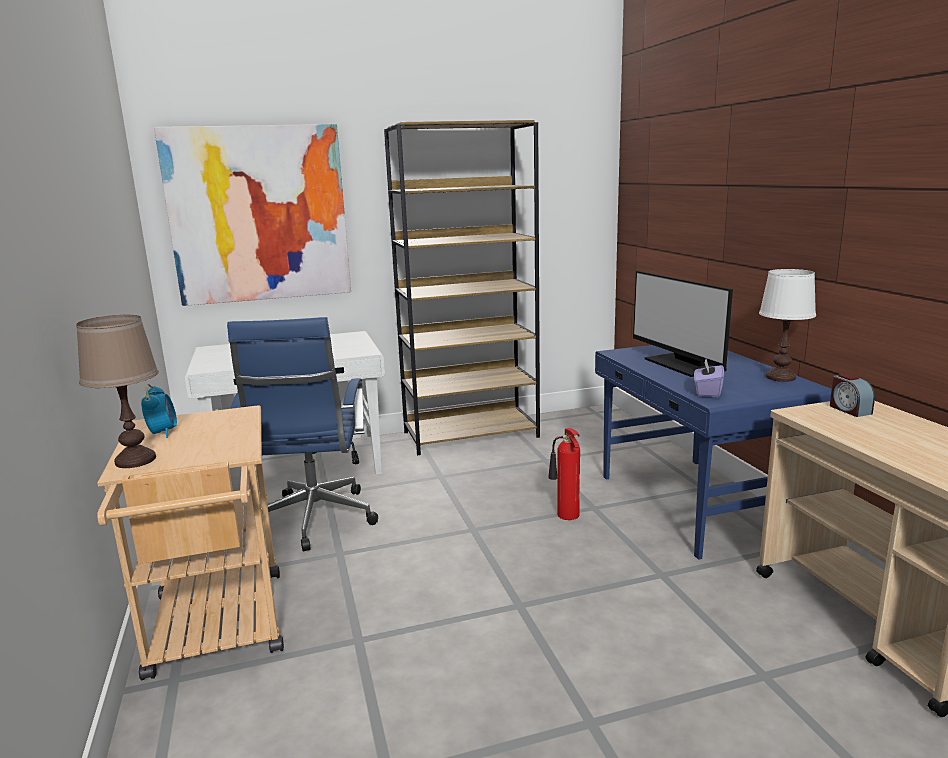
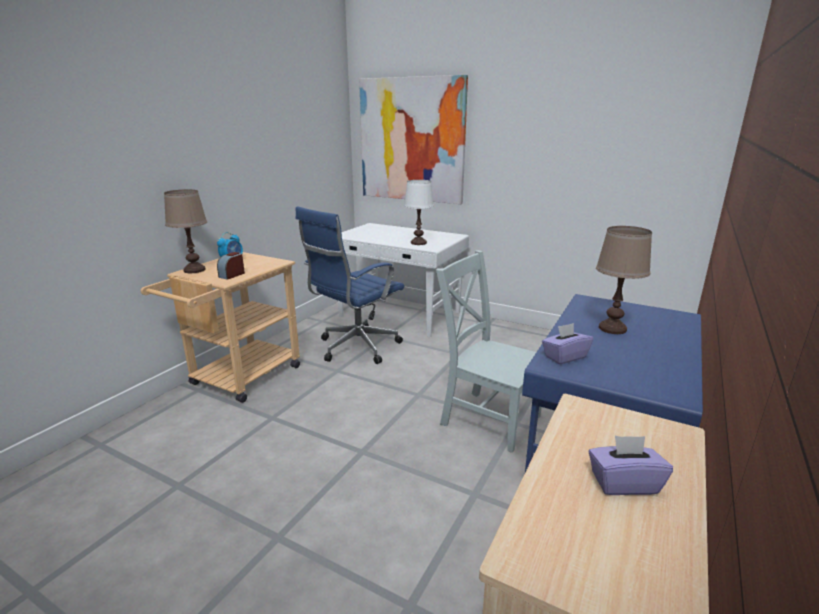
camera: 45 degrees right, 5 degrees up
brown bookcase [384,120,540,455] -> none
fire extinguisher [548,428,580,520] -> grey chair [436,250,542,453]
monitor [633,271,733,377] -> brown table lamp [596,226,652,334]
white table lamp [759,269,816,382] -> white table lamp moved to [404,180,434,245]
alarm clock [830,373,875,417] -> alarm clock moved to [217,252,245,280]
none -> purple tissue box [589,436,673,495]

